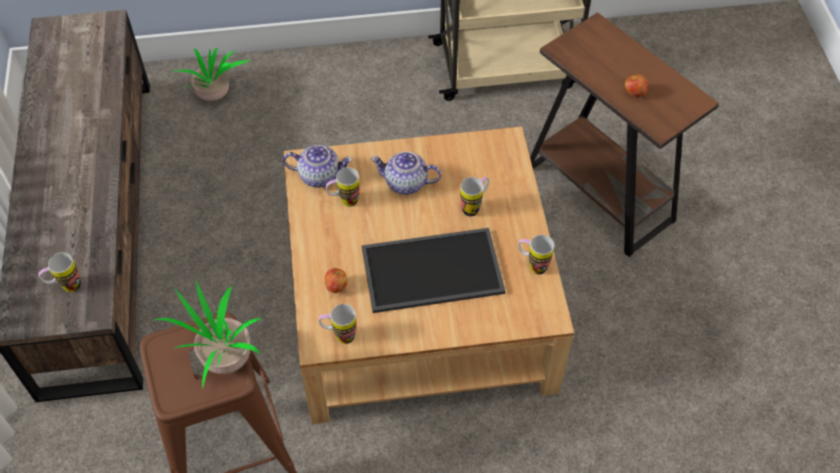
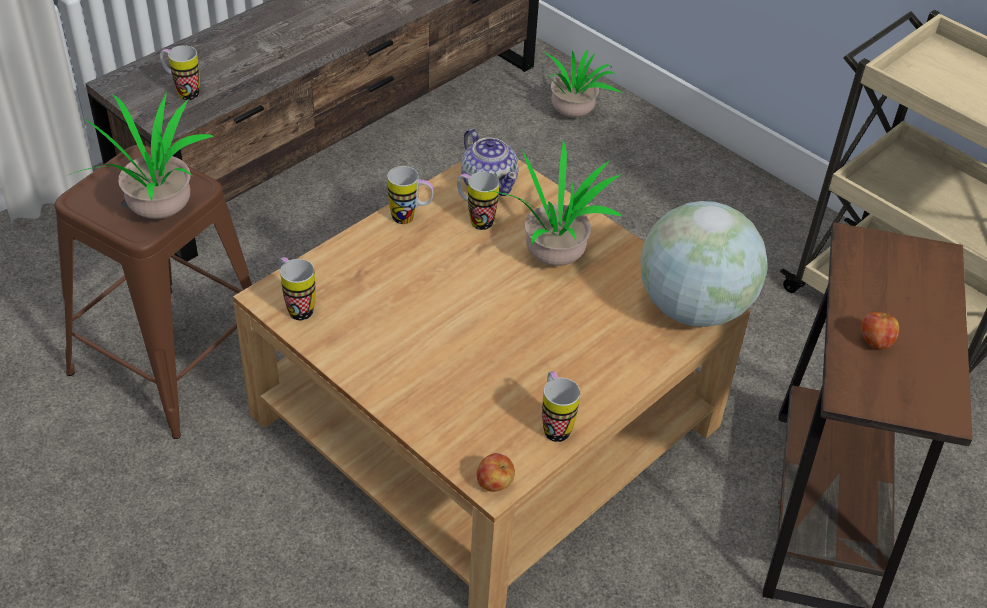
camera: 50 degrees right, 10 degrees down
apple [325,268,348,293] -> apple moved to [477,453,515,492]
tray [362,228,506,313] -> none
teapot [371,151,441,195] -> potted plant [491,140,622,266]
mug [460,177,489,216] -> mug moved to [387,166,434,224]
none -> globe [640,201,768,327]

